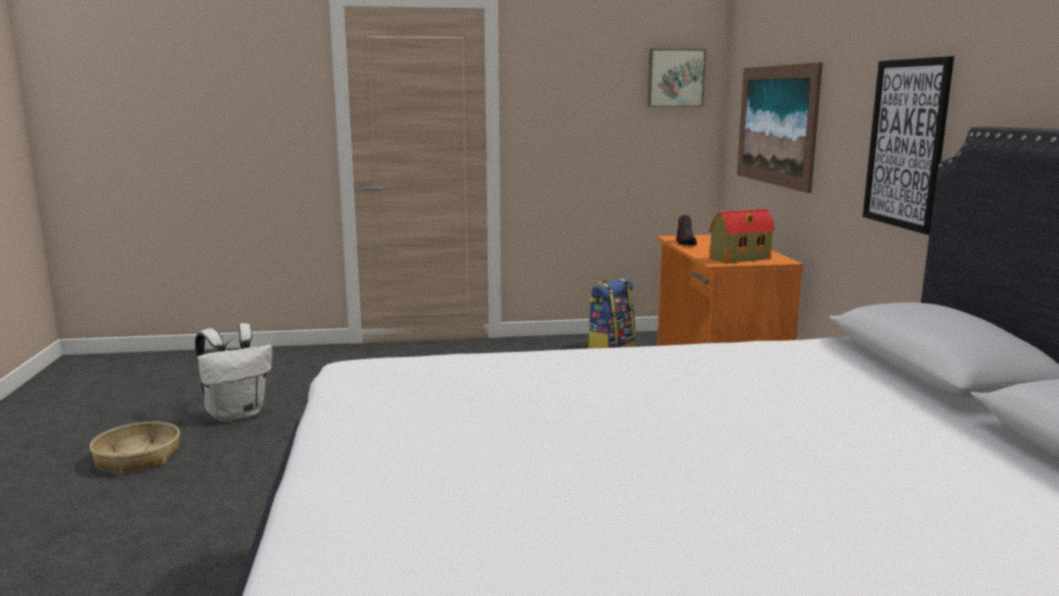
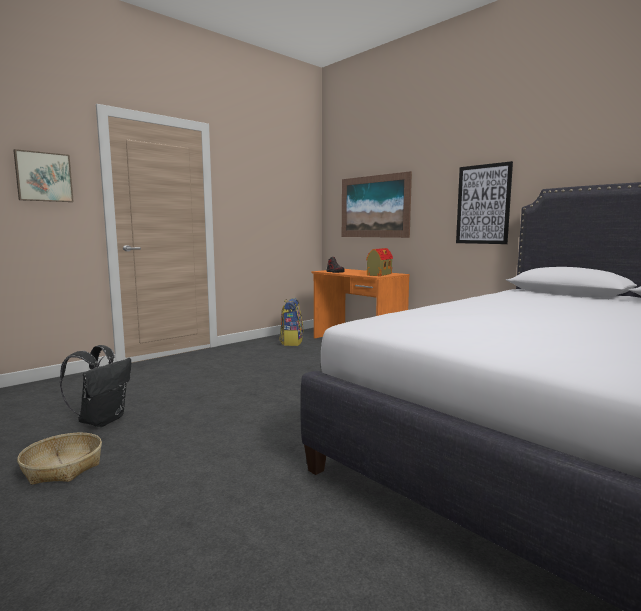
camera: 35 degrees left, 5 degrees down
white backpack [195,323,273,422] -> black backpack [60,345,131,427]
picture [647,49,706,107] -> picture moved to [13,149,74,202]

